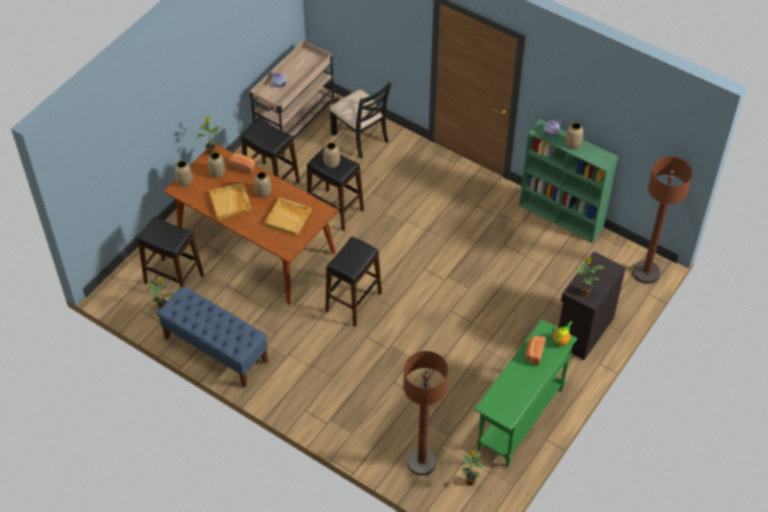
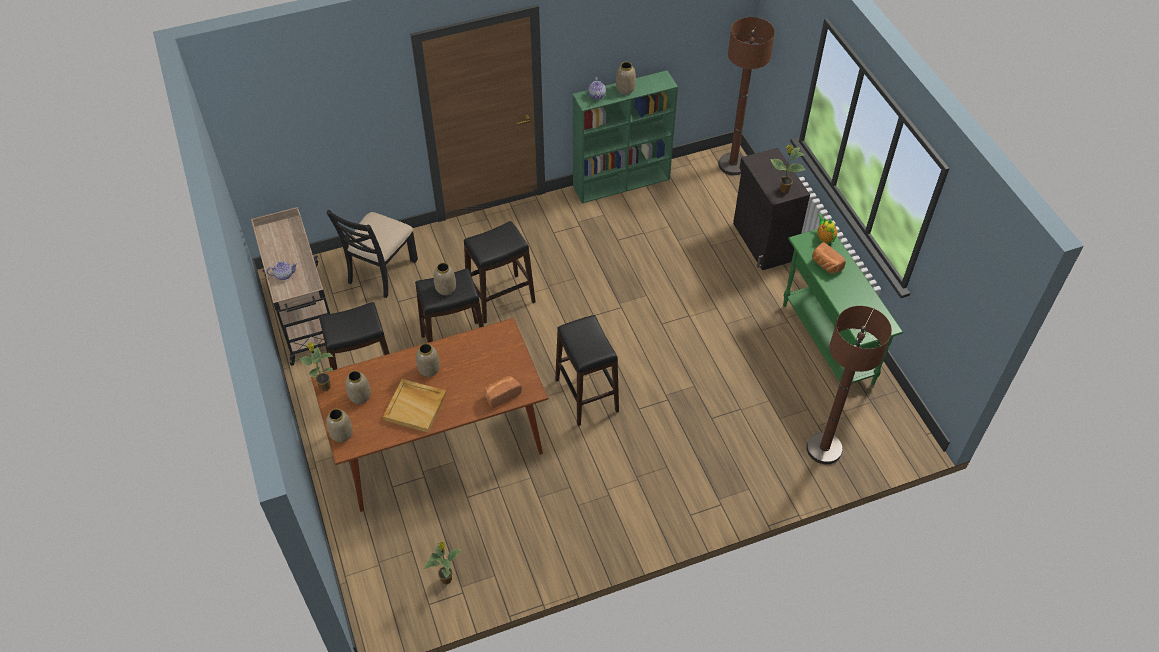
camera: 55 degrees left, 0 degrees up
black stool [138,216,204,288] -> black stool moved to [464,221,536,324]
blue bench [157,286,268,388] -> none
bread [228,153,255,174] -> bread moved to [484,376,522,408]
beige tray [264,197,312,236] -> none
black chair [330,82,391,159] -> black chair turned 120 degrees clockwise [326,210,418,298]
potted plant [462,450,484,486] -> none

